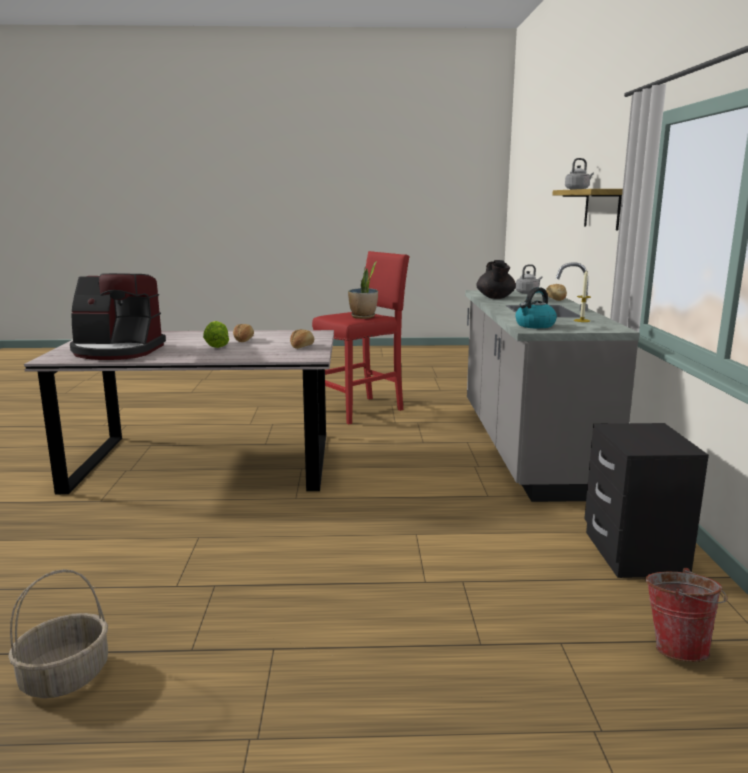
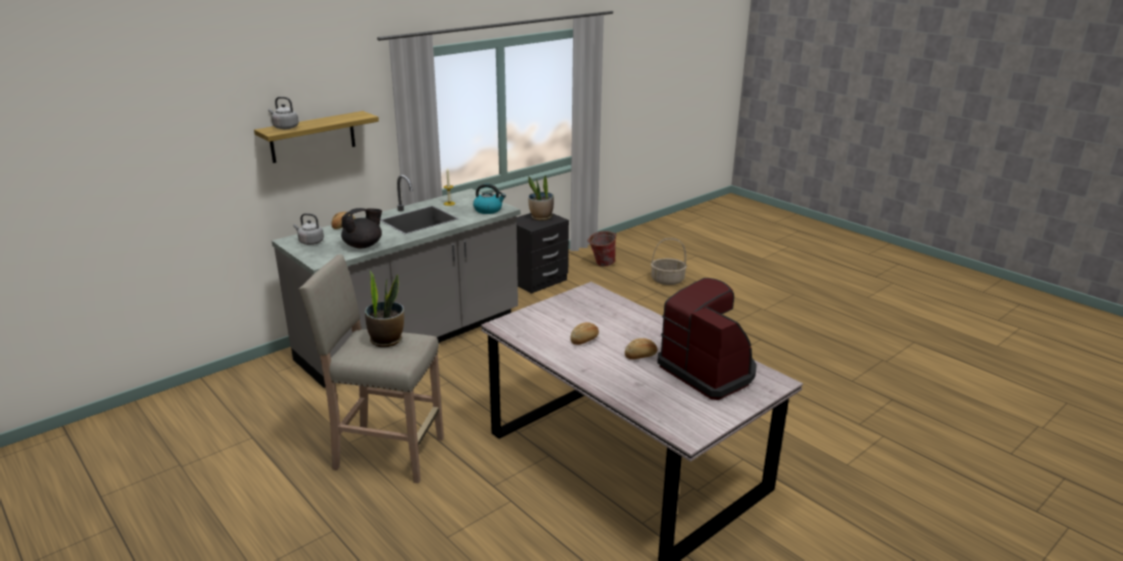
camera: 130 degrees left, 10 degrees up
basket [8,569,108,698] -> basket moved to [651,238,687,285]
lettuce [203,321,229,348] -> none
bread [290,329,314,349] -> bread moved to [625,338,657,359]
red stool [312,251,410,424] -> beige stool [298,254,444,483]
none -> potted plant [528,176,554,221]

